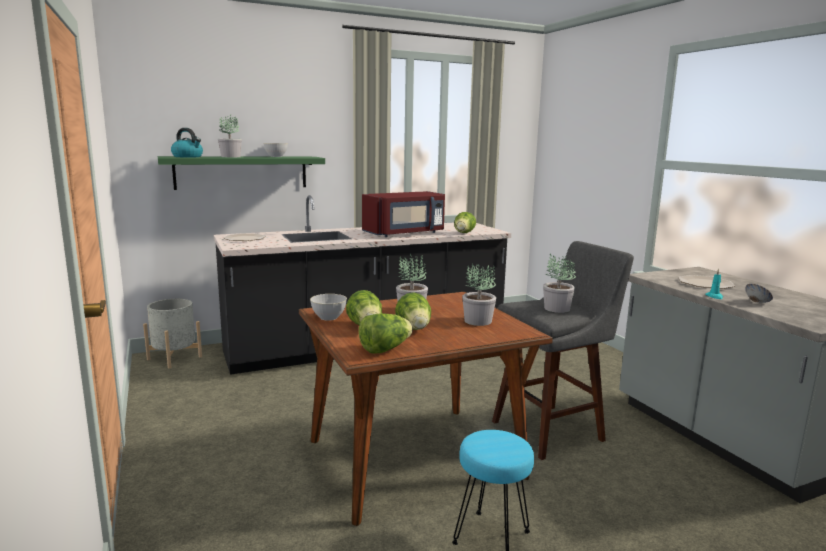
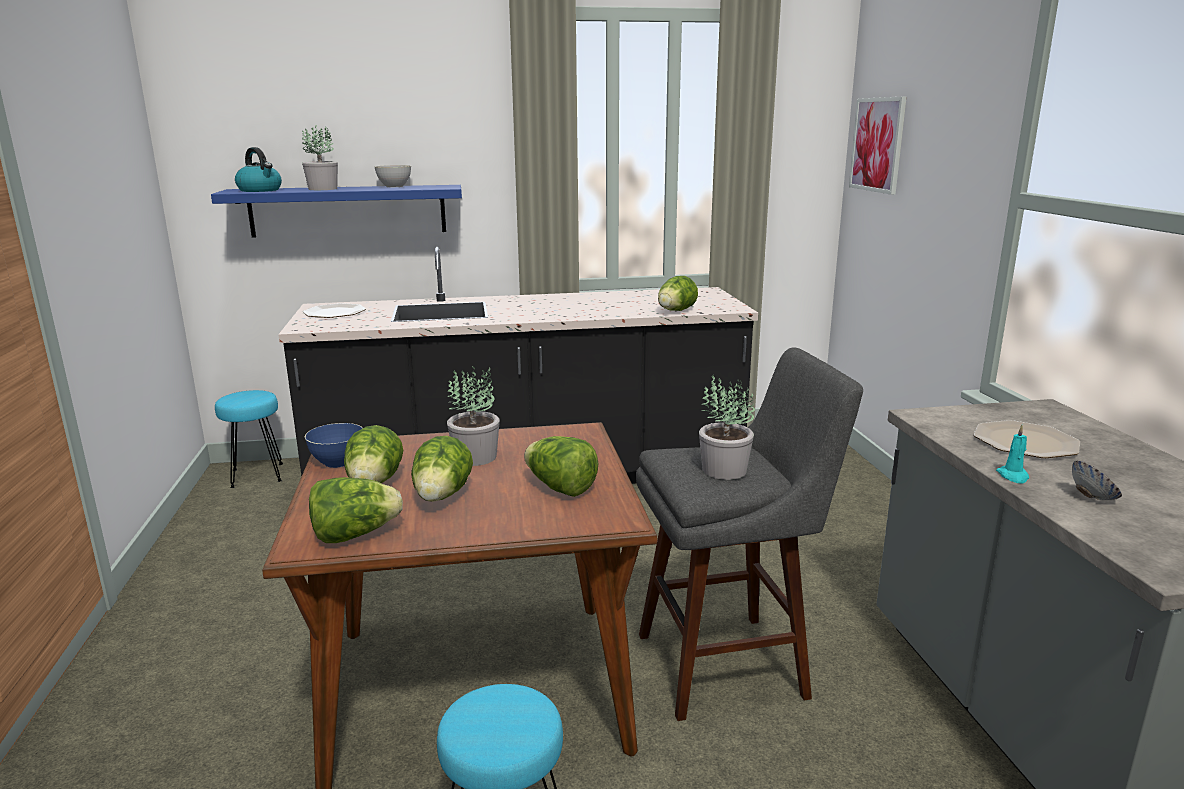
camera: 15 degrees right, 5 degrees up
grey planter [143,299,202,369] -> turquoise stool [215,390,283,488]
green shelf [158,156,325,190] -> blue shelf [211,185,462,238]
grey bowl [310,294,347,321] -> blue bowl [305,423,363,468]
red microwave [362,191,445,237] -> none
potted plant [462,264,496,326] -> lettuce [524,436,599,497]
none -> picture [849,97,907,195]

